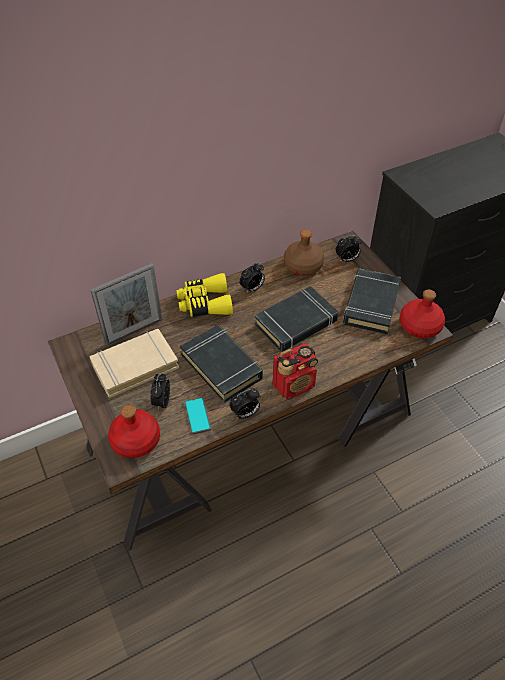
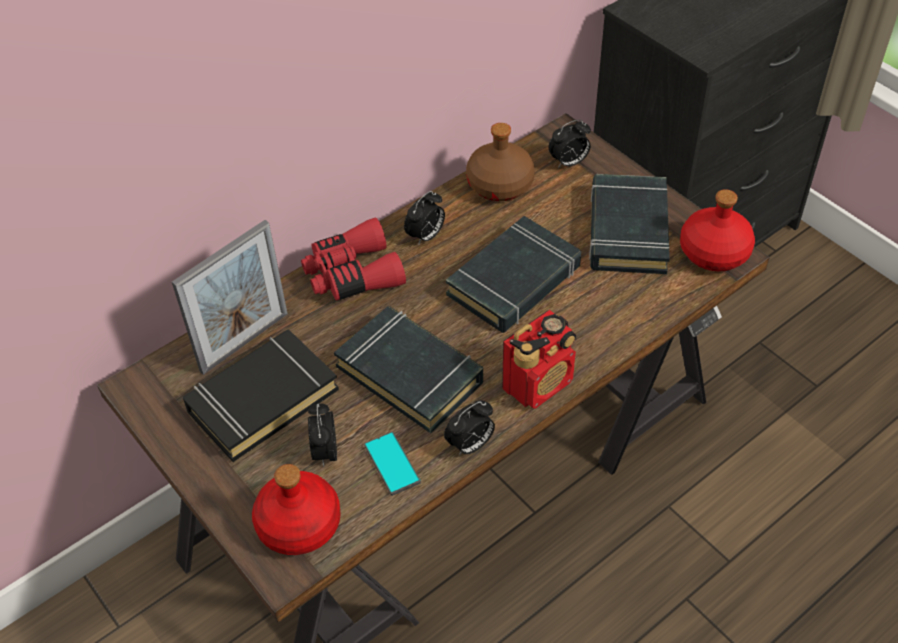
camera: 10 degrees left, 0 degrees up
beige book [90,329,179,398] -> black book [183,330,339,462]
yellow binoculars [176,273,233,317] -> red binoculars [301,218,406,301]

